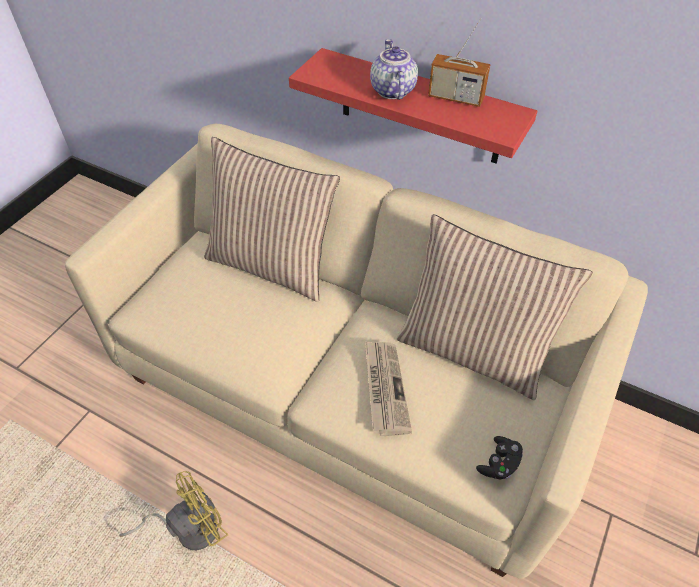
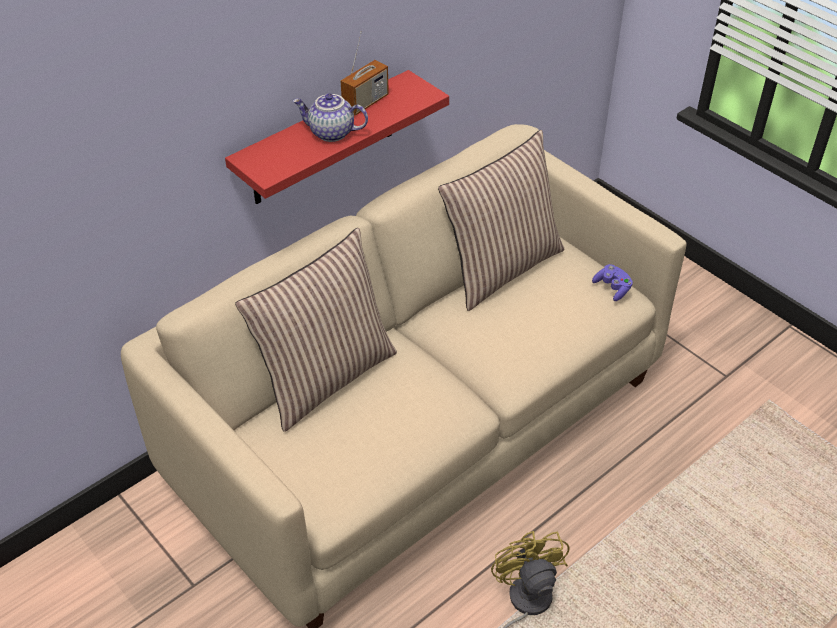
camera: 70 degrees left, 5 degrees down
newspaper [365,341,412,436] -> none
black game controller [476,436,523,480] -> purple game controller [592,264,633,301]

